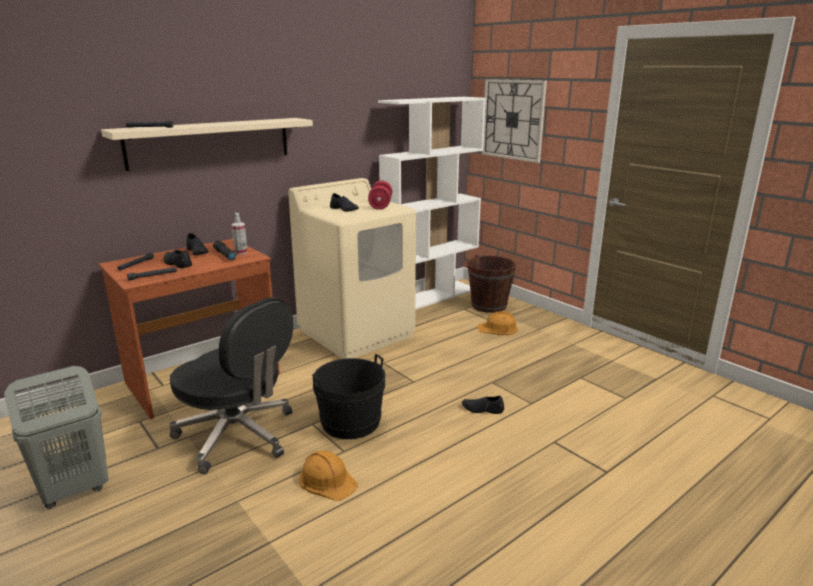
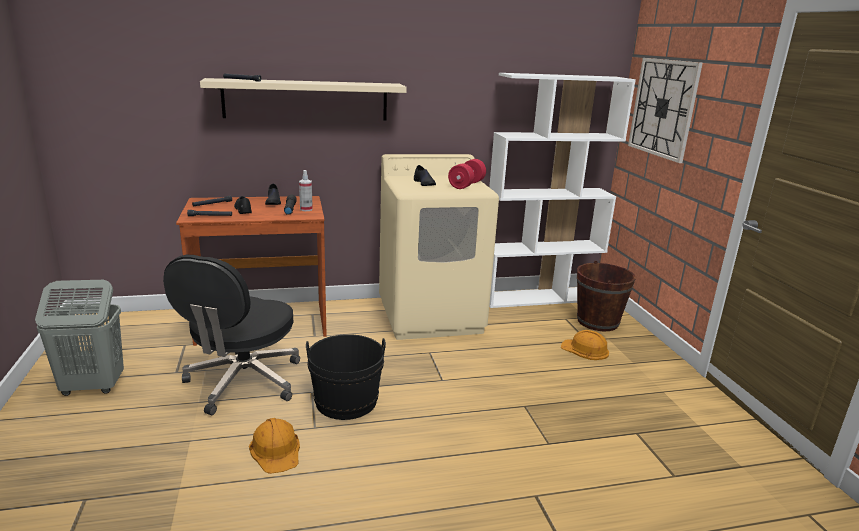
camera: 25 degrees right, 0 degrees up
black office chair [169,297,293,474] -> black office chair turned 45 degrees clockwise [163,255,300,415]
black shoe [462,396,504,414] -> none

